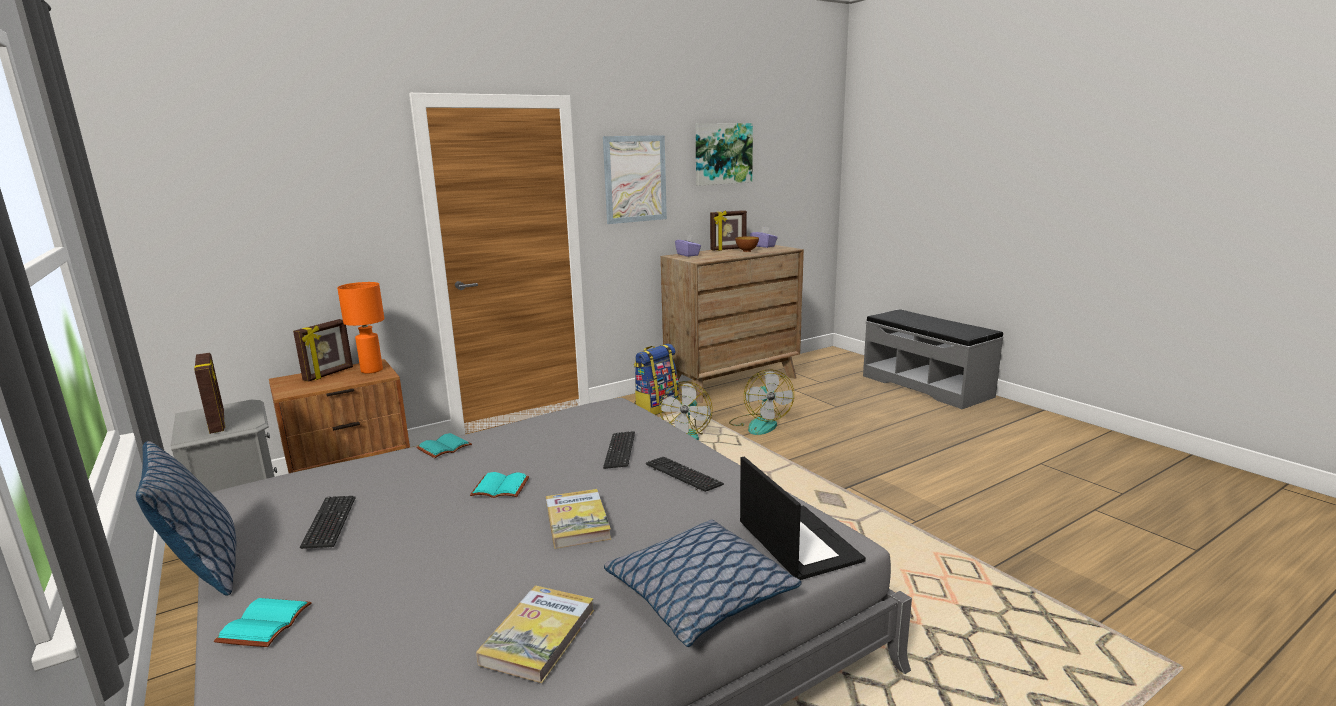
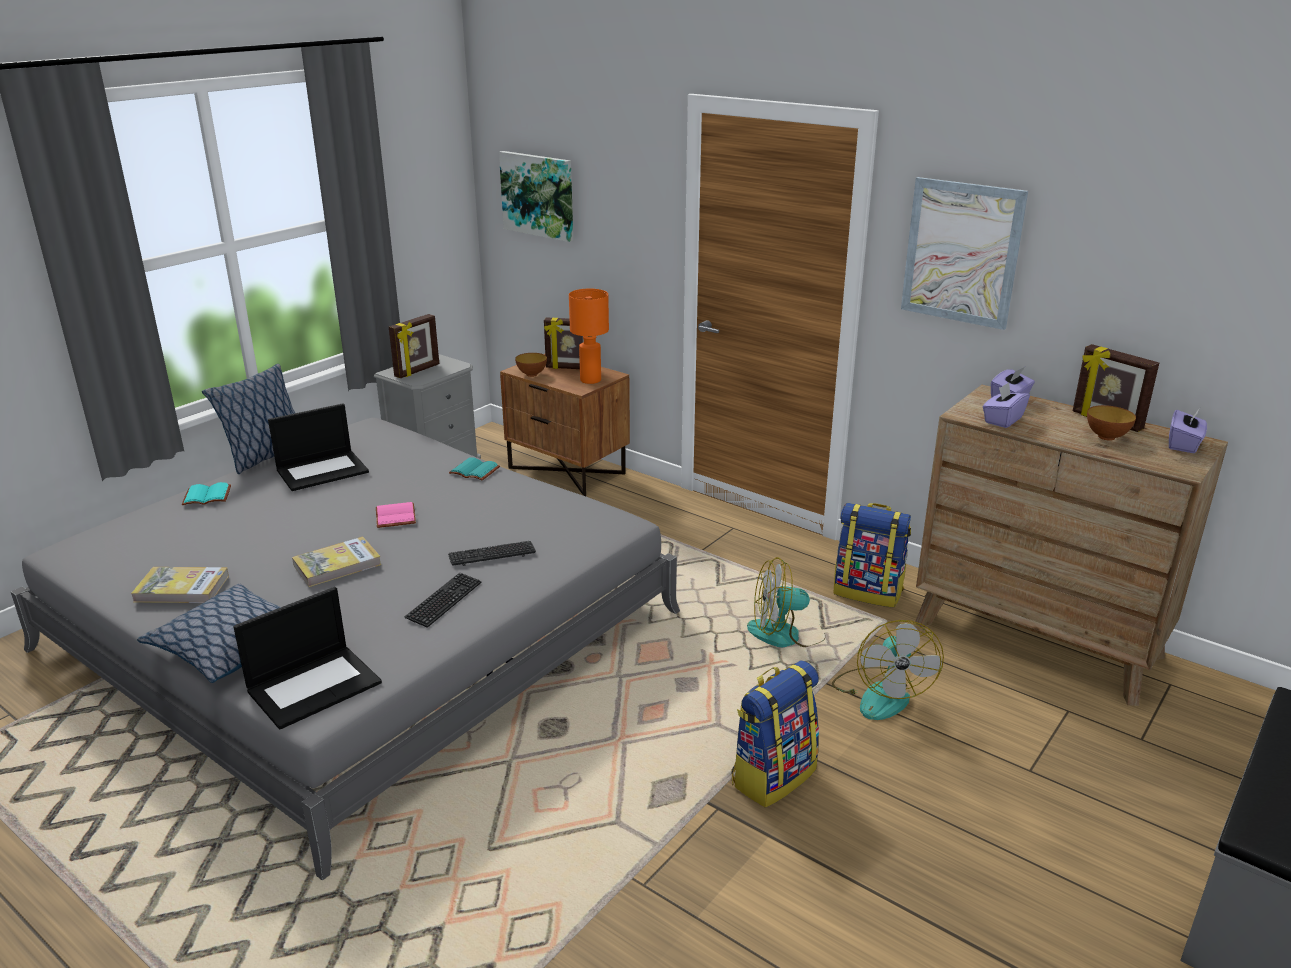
camera: 70 degrees right, 10 degrees up
keyboard [300,496,355,549] -> laptop [268,403,369,491]
turquoise book [470,472,529,498] -> pink book [376,502,416,528]
picture [695,123,753,185] -> picture moved to [499,151,573,242]
fan [729,370,794,435] -> fan turned 60 degrees counterclockwise [832,620,944,720]
none -> bowl [515,353,547,377]
none -> backpack [731,660,819,807]
none -> purple tissue box [983,382,1030,428]

